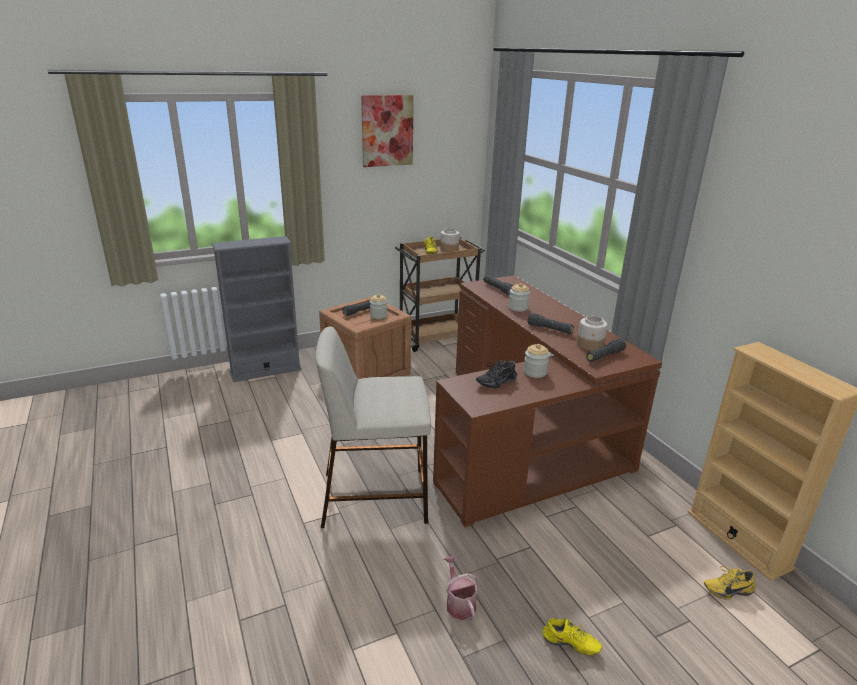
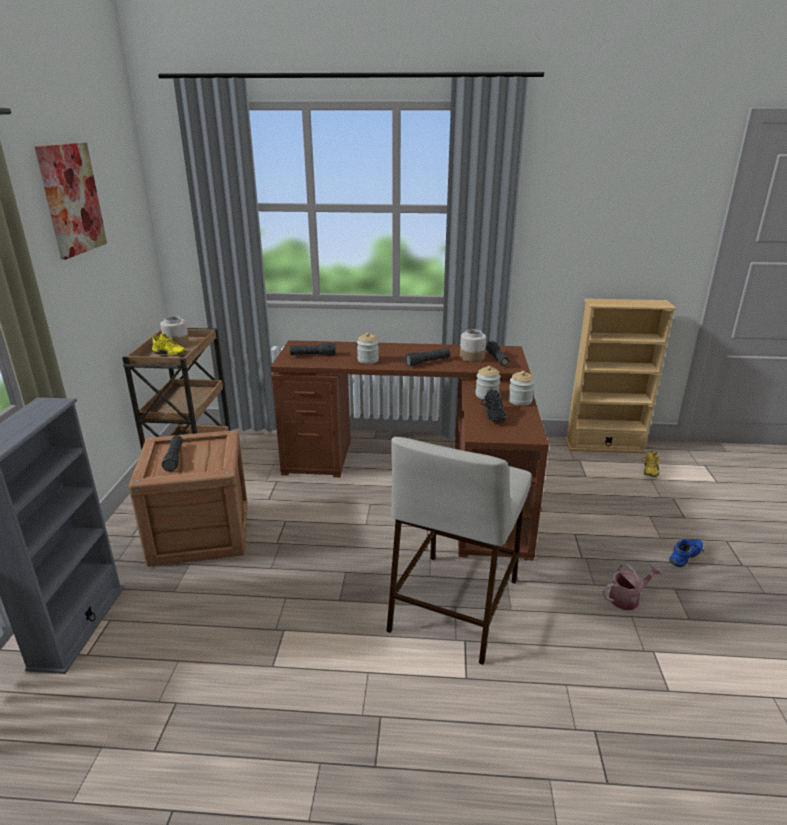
camera: 60 degrees left, 0 degrees up
jar [370,294,387,319] -> jar moved to [508,371,535,406]
watering can [444,556,478,621] -> watering can turned 150 degrees clockwise [603,564,662,610]
yellow shoe [542,617,602,656] -> blue shoe [669,536,704,567]

